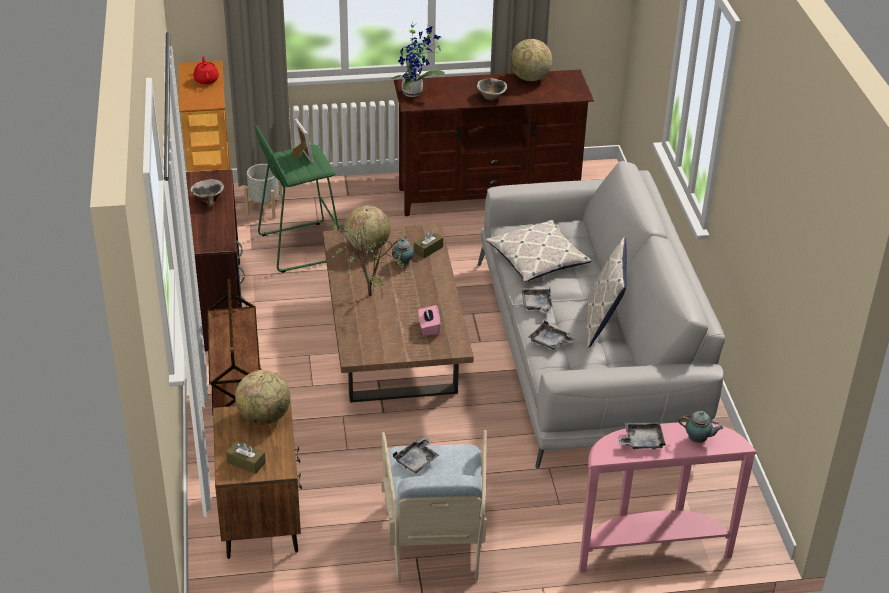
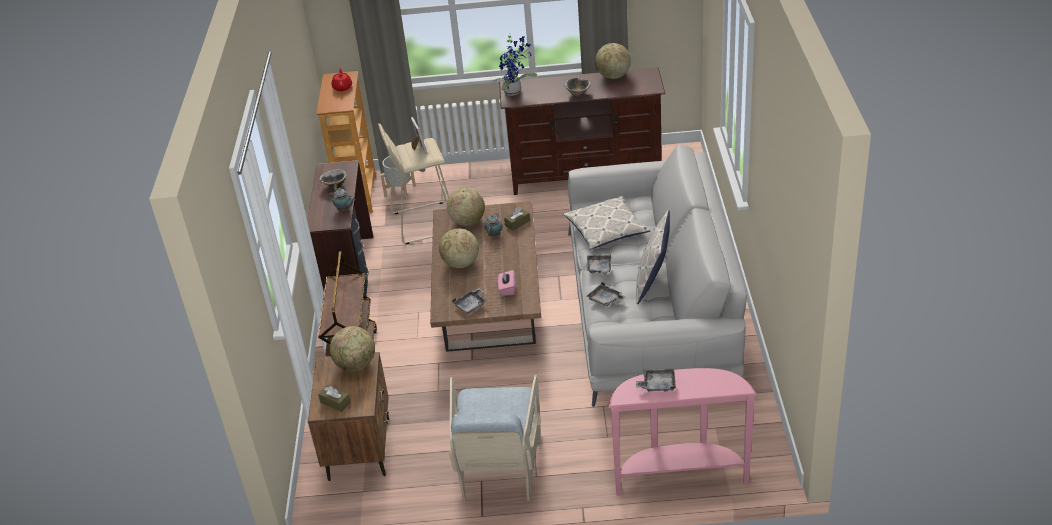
camera: 10 degrees right, 0 degrees up
green stool [255,125,339,273] -> beige stool [378,123,449,244]
potted plant [325,218,413,297] -> globe [439,228,479,268]
grey tray [393,437,439,473] -> grey tray moved to [452,288,487,314]
teapot [678,411,723,443] -> teapot moved to [329,188,355,211]

